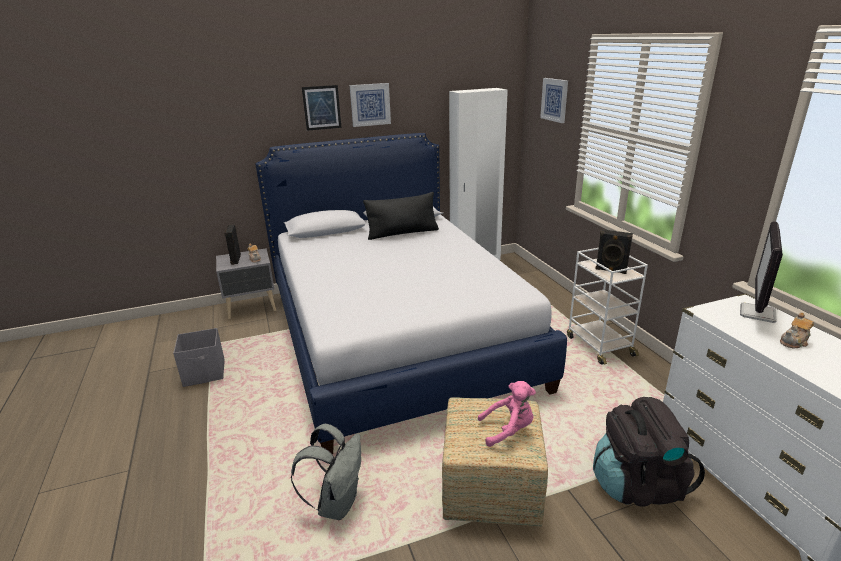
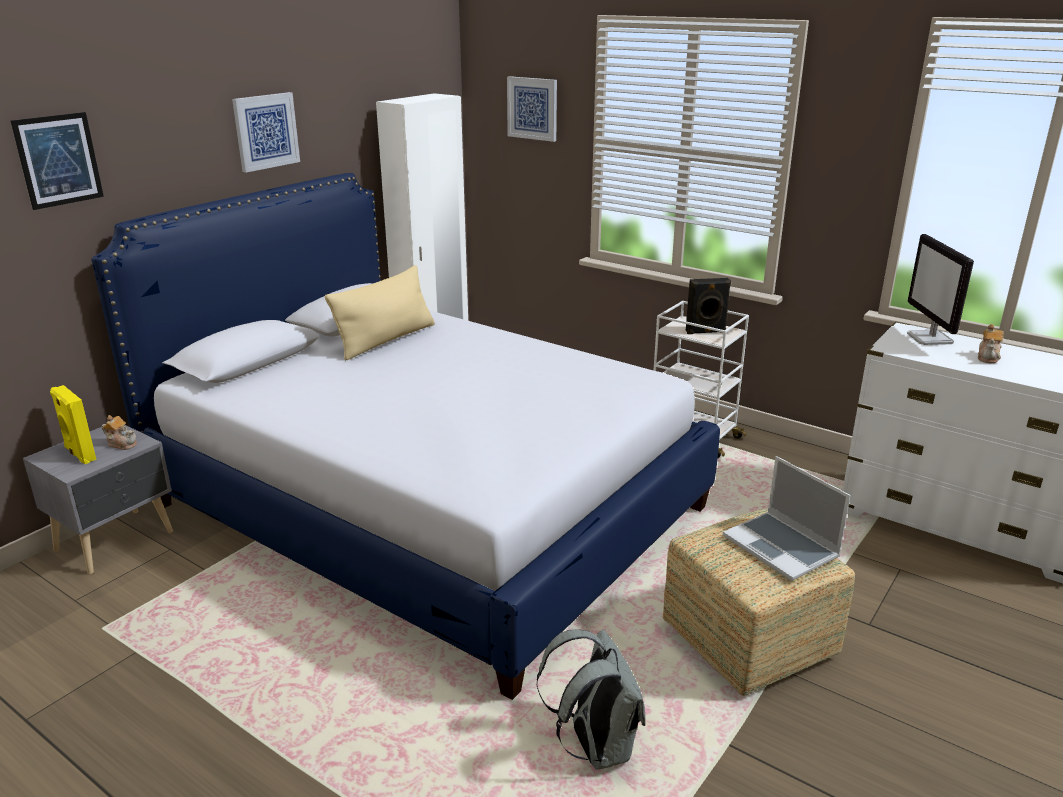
camera: 35 degrees left, 0 degrees up
grey storage box [173,328,225,387] -> none
black speaker [225,224,241,265] -> yellow speaker [50,385,96,464]
picture [302,85,342,131] -> picture moved to [11,112,104,210]
black pillow [363,192,439,240] -> beige pillow [325,265,435,361]
pink plush toy [478,381,536,447] -> laptop [723,456,850,581]
black backpack [593,397,705,506] -> none

